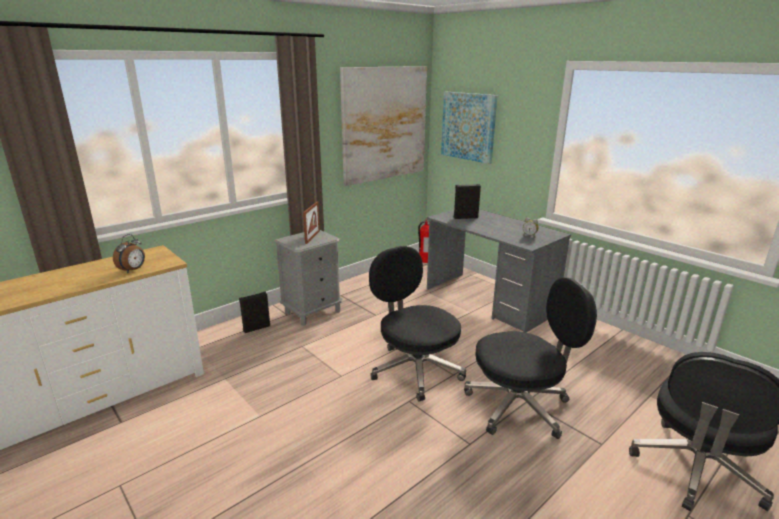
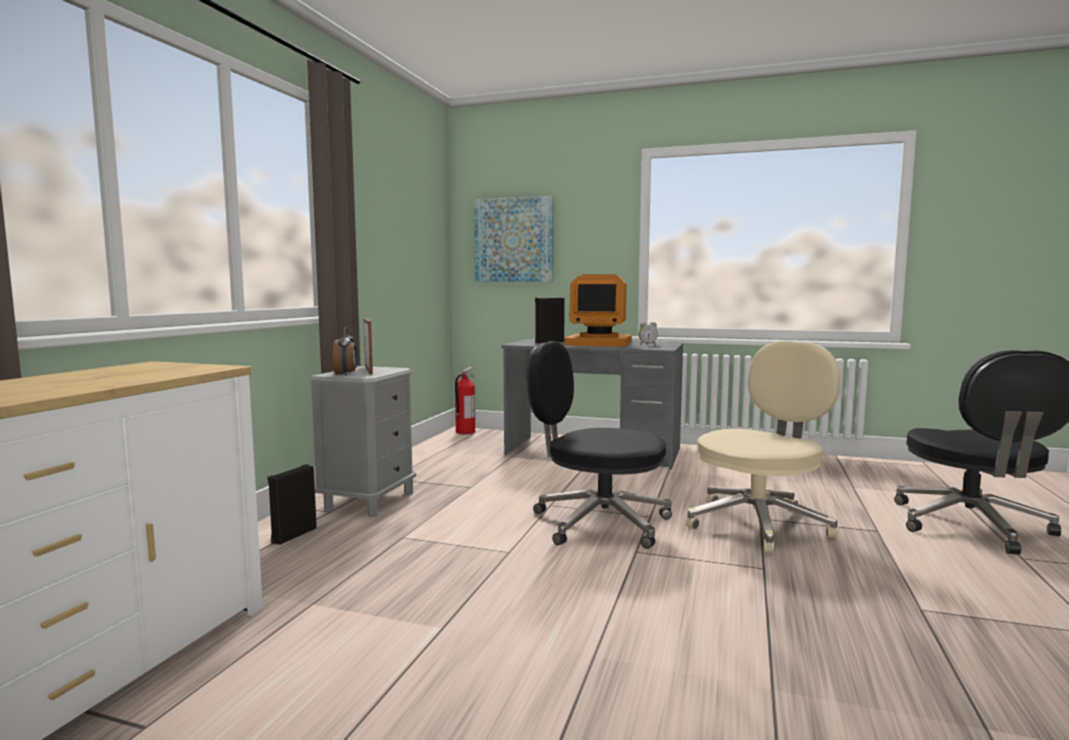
camera: 30 degrees left, 15 degrees down
alarm clock [113,234,145,273] -> alarm clock moved to [333,327,357,376]
picture [340,66,427,186] -> none
black office chair [464,278,597,439] -> beige office chair [685,341,841,554]
none -> monitor [565,274,632,347]

